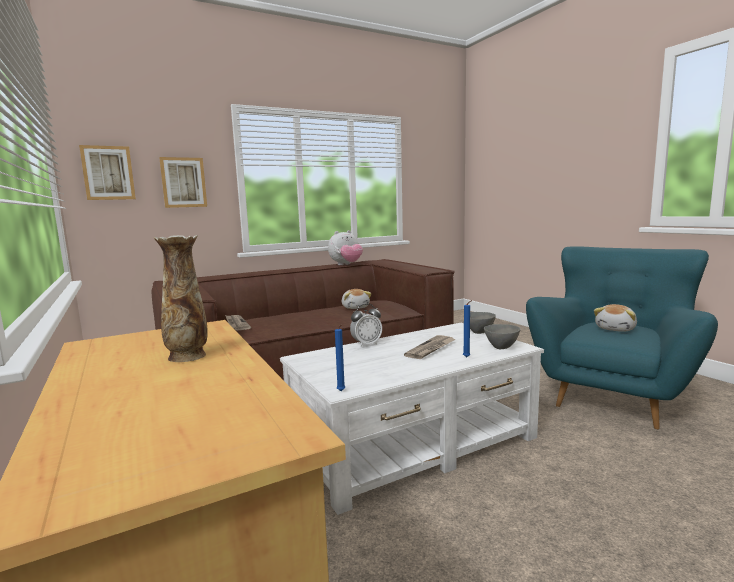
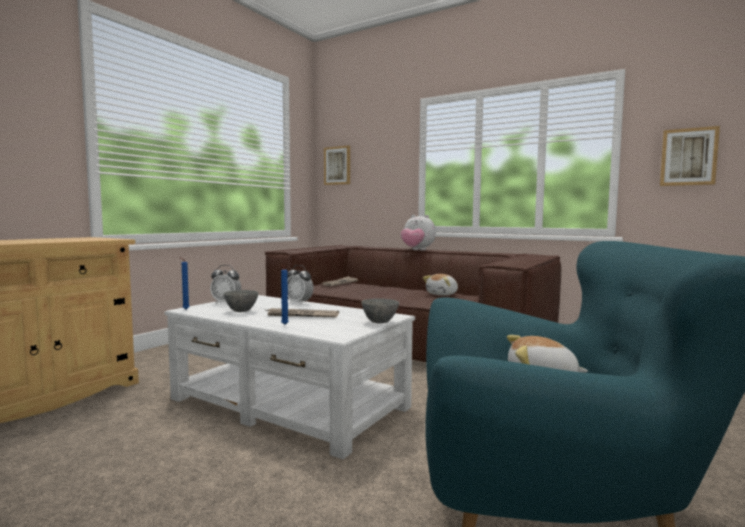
camera: 60 degrees right, 5 degrees down
vase [154,235,208,362] -> none
picture [159,157,207,208] -> picture moved to [660,126,720,186]
plush toy [328,230,363,265] -> plush toy moved to [401,215,436,251]
grey bowl [484,324,520,349] -> grey bowl moved to [224,290,259,312]
none -> alarm clock [210,265,241,304]

